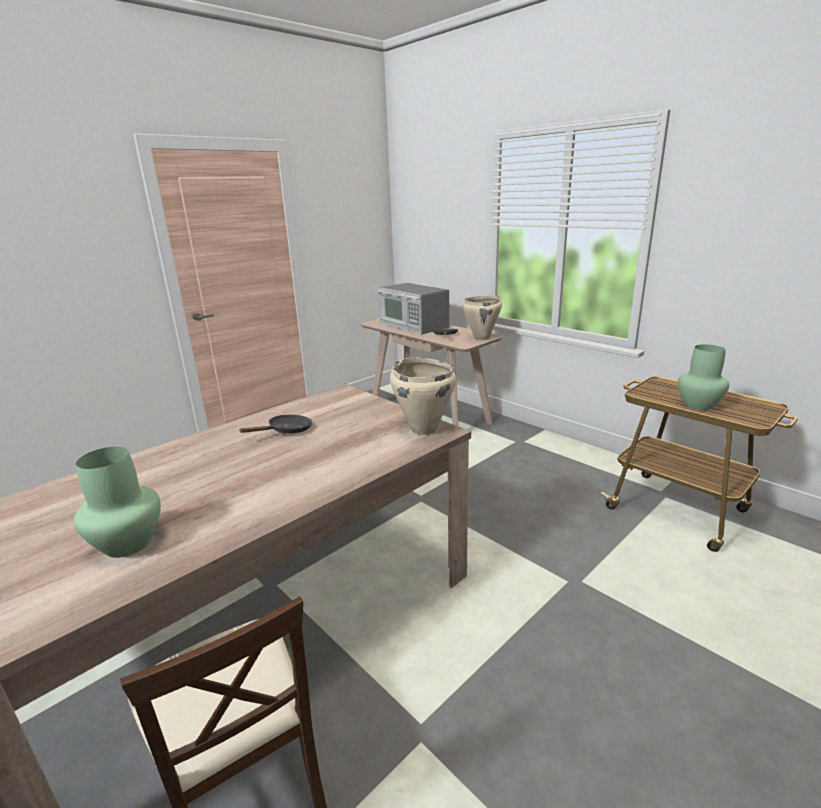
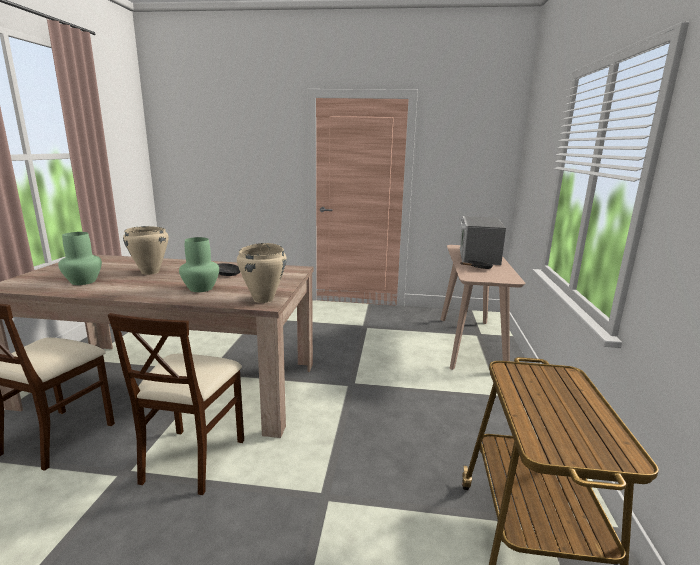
camera: 50 degrees right, 5 degrees down
beige cooking pot [463,296,502,340] -> beige cooking pot moved to [123,226,169,275]
green vase [678,344,729,410] -> green vase moved to [179,237,219,292]
none -> beige chair [108,313,244,495]

